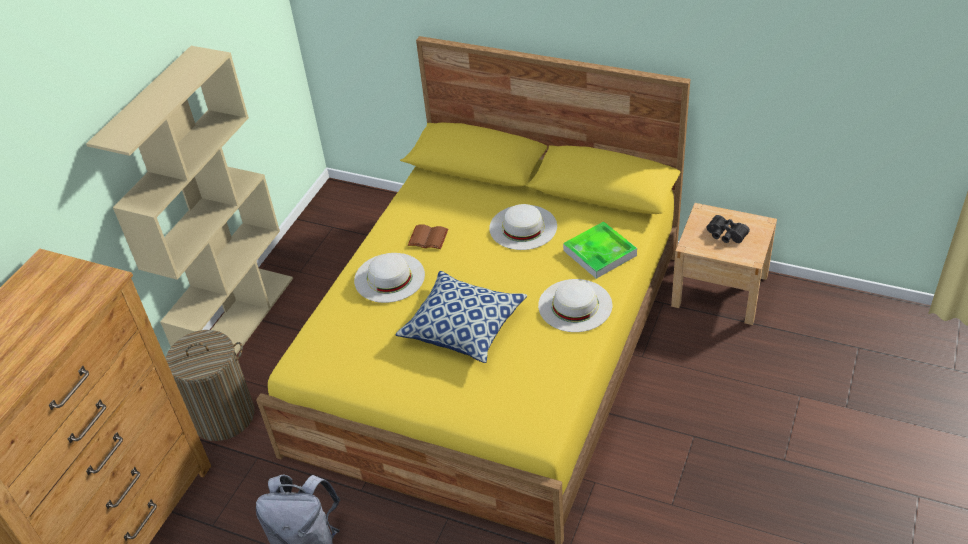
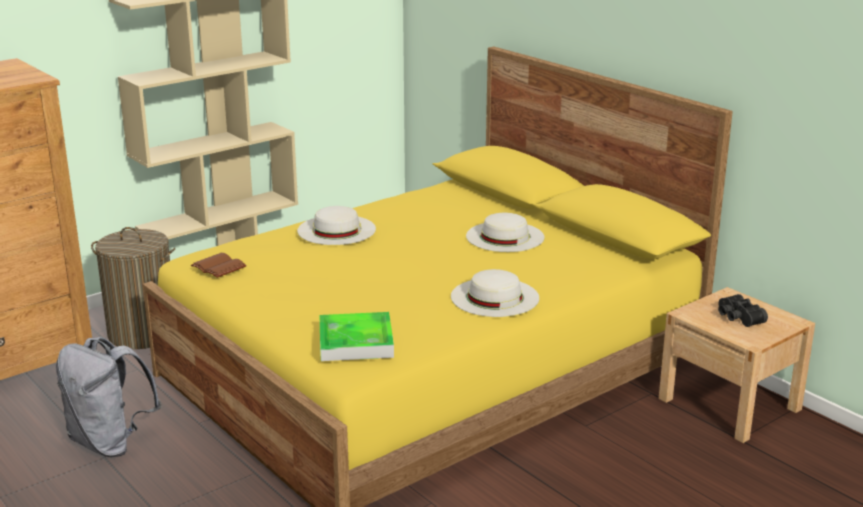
camera: 25 degrees right, 20 degrees down
pillow [395,271,527,363] -> none
brown book [408,224,448,249] -> brown book moved to [191,253,247,278]
tray [563,221,637,279] -> tray moved to [320,312,394,361]

